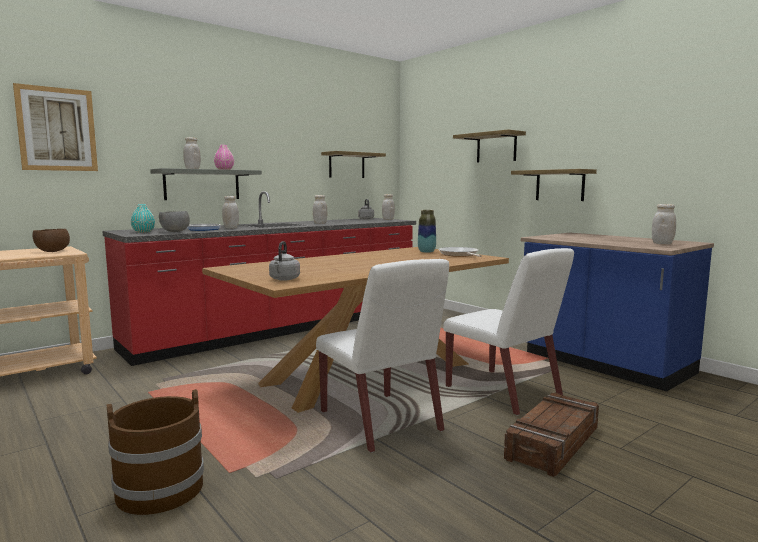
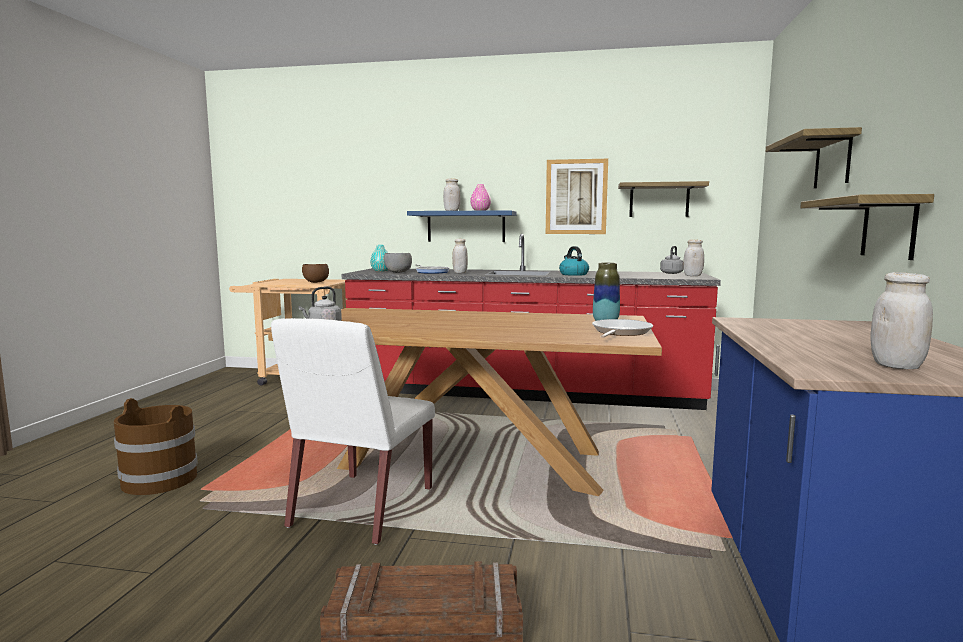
camera: 50 degrees right, 0 degrees up
picture [13,83,98,171] -> picture moved to [546,159,608,234]
grey shelf [150,168,262,200] -> blue shelf [407,210,517,242]
white jar [313,195,327,224] -> kettle [559,246,589,276]
white chair [443,248,574,416] -> none

